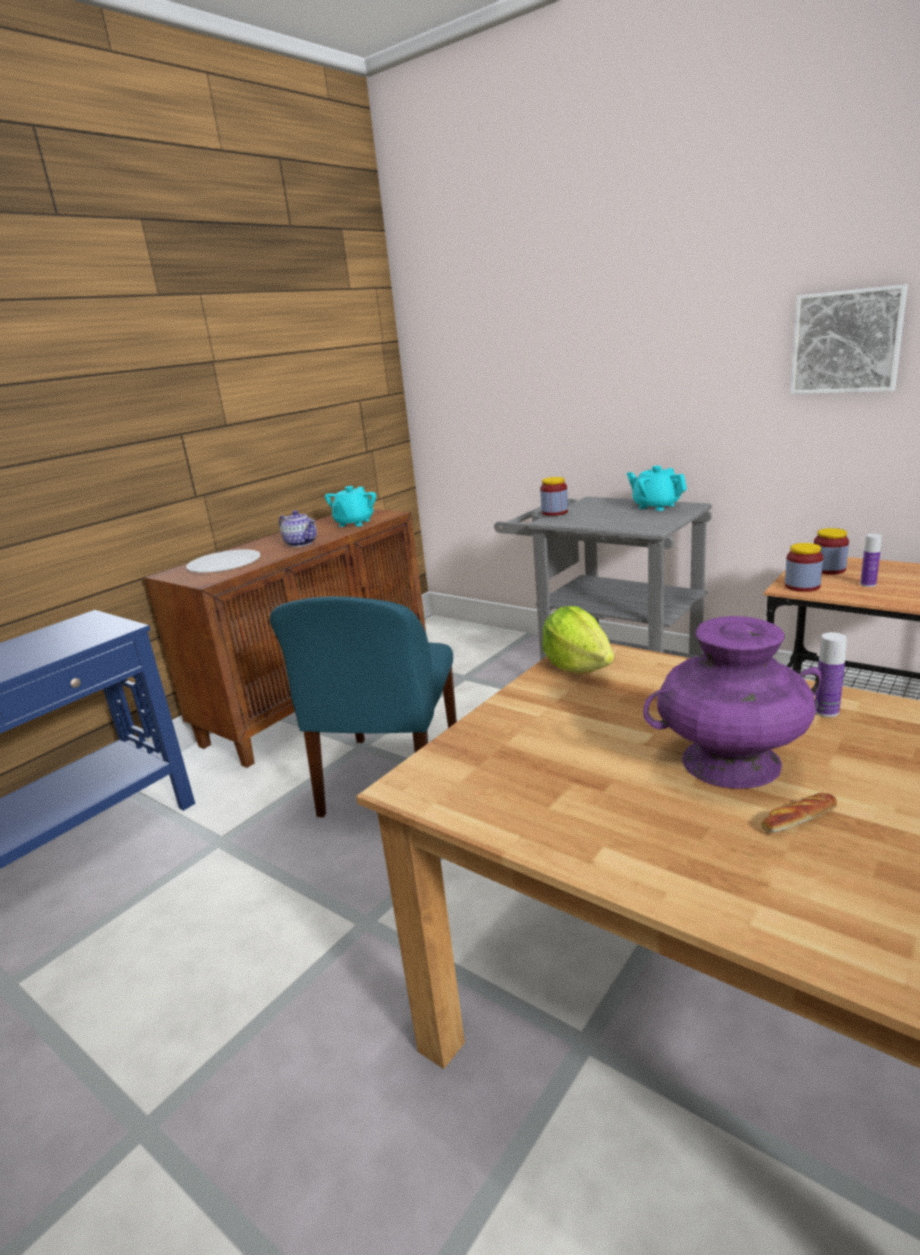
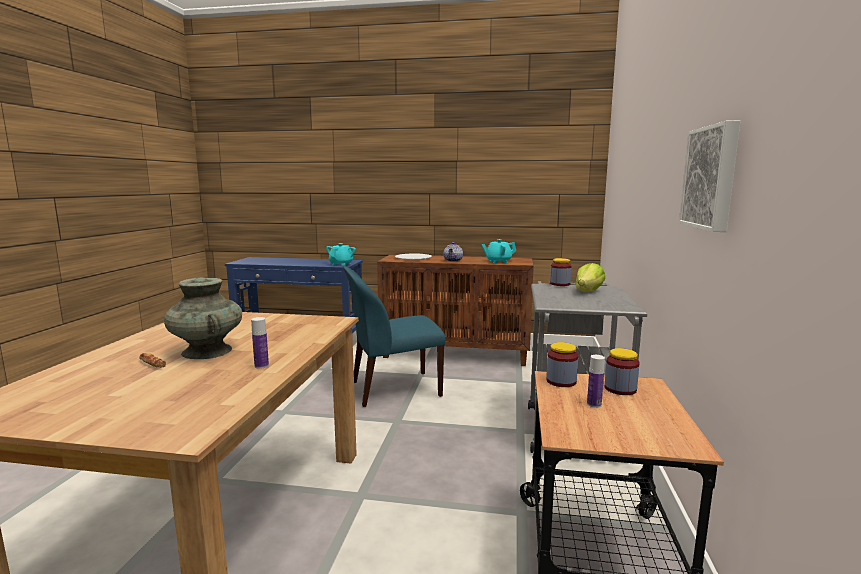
camera: 60 degrees right, 10 degrees down
lettuce [542,606,614,674] -> lettuce moved to [575,263,605,292]
turquoise teapot [627,466,687,511] -> turquoise teapot moved to [326,243,356,266]
purple vase [643,616,822,789] -> turquoise vase [164,277,242,359]

